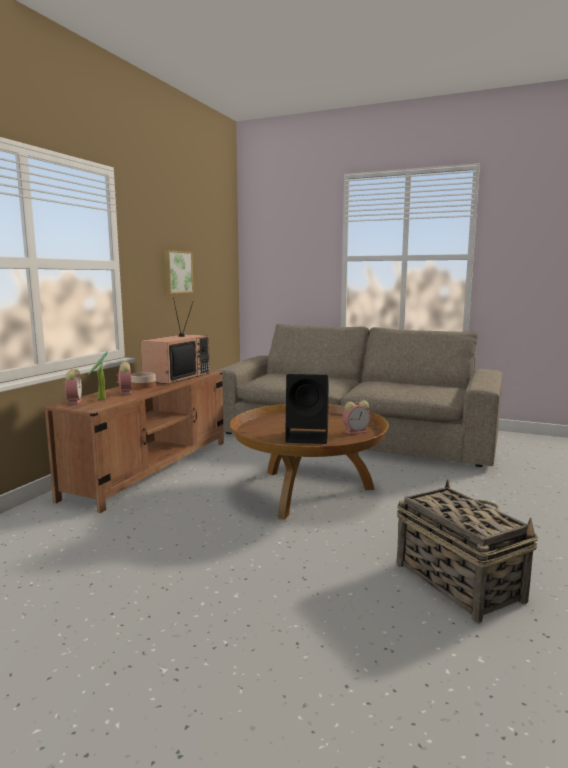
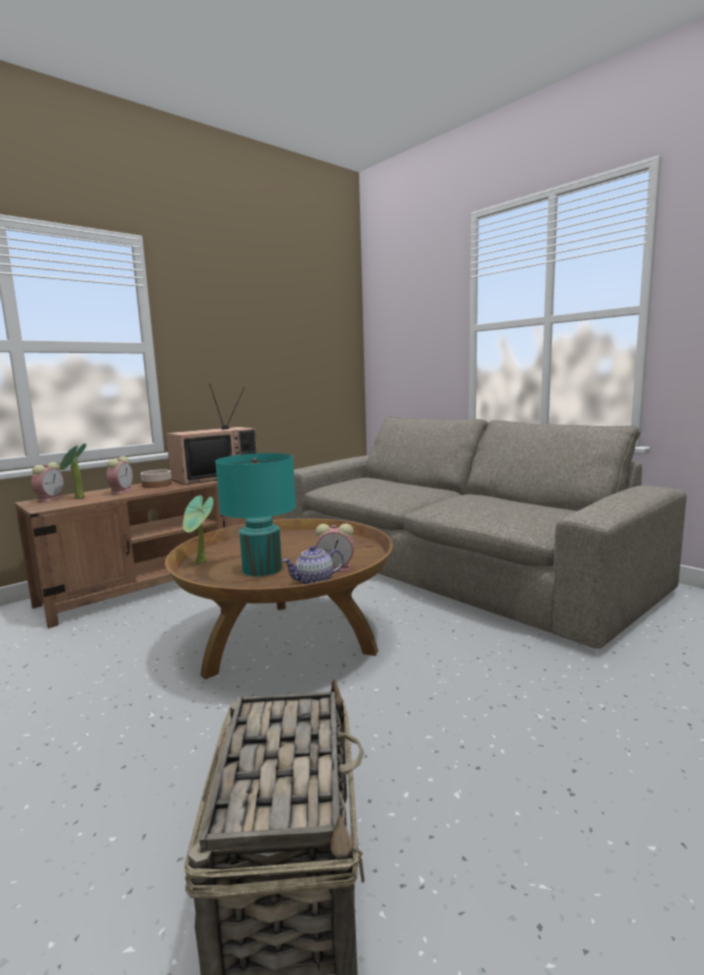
camera: 25 degrees right, 0 degrees up
picture [164,250,194,294] -> none
black speaker [285,374,329,444] -> turquoise table lamp [215,453,296,576]
none -> potted plant [183,495,213,564]
none -> teapot [282,546,344,584]

